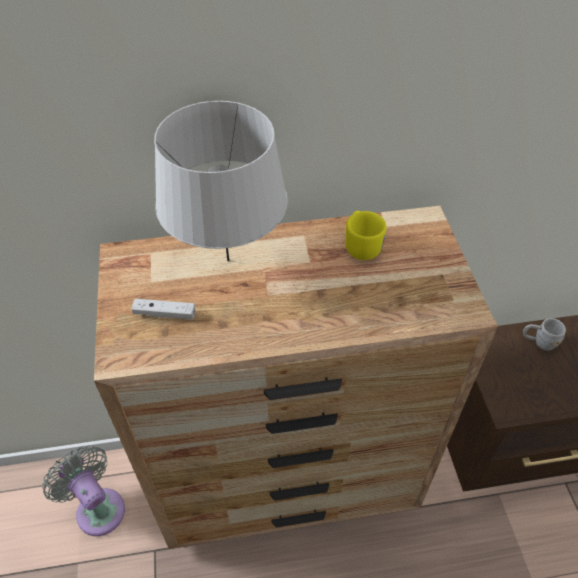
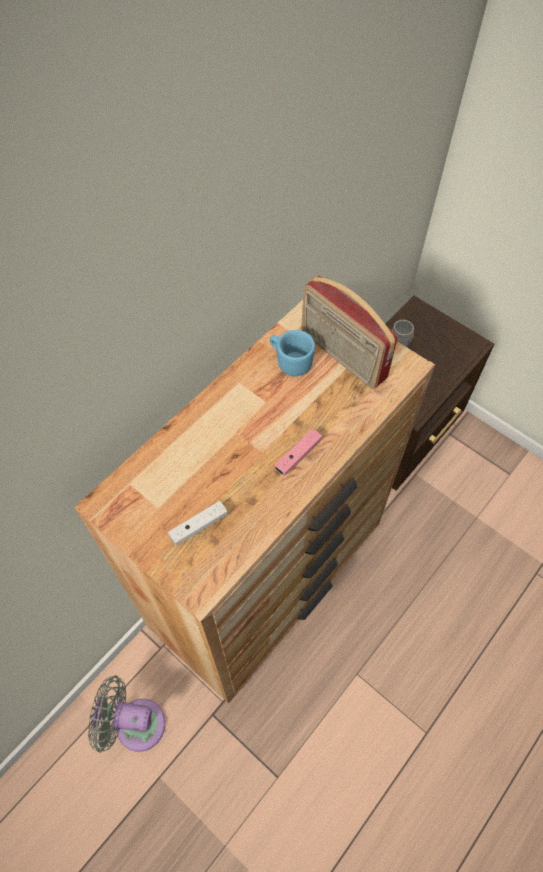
camera: 40 degrees left, 10 degrees up
grey table lamp [154,101,288,261] -> none
yellow mug [345,211,386,260] -> blue mug [270,330,315,376]
none -> pink game controller [274,429,322,476]
none -> radio [301,276,398,389]

